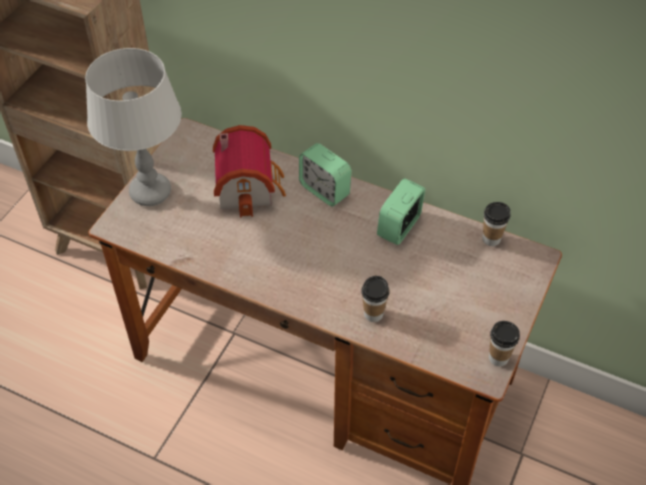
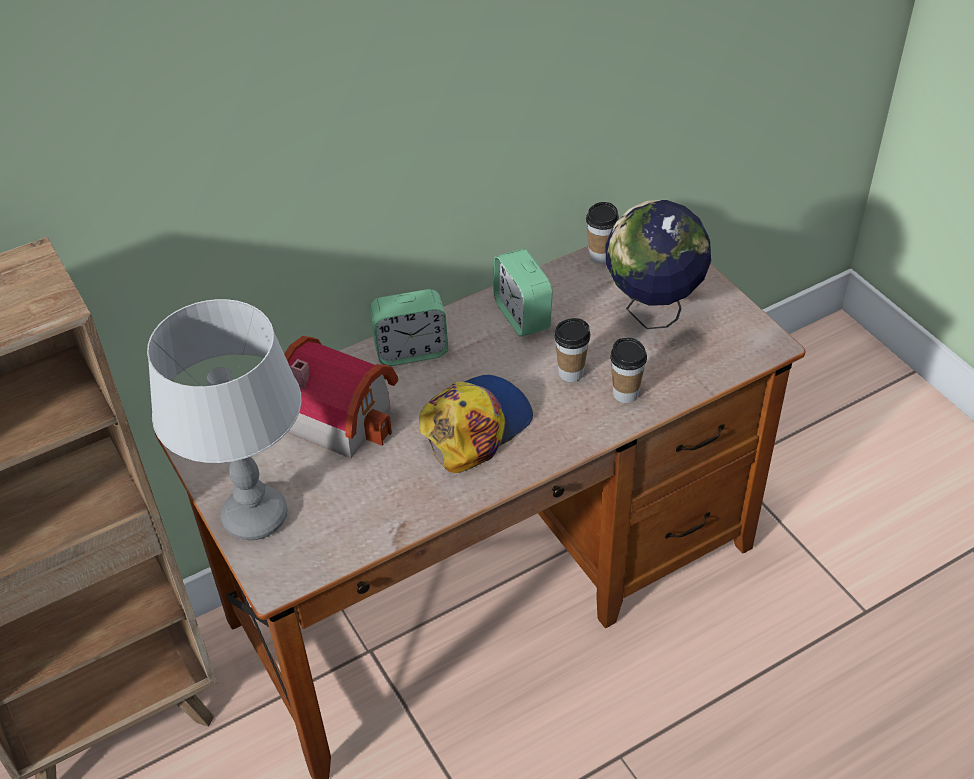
camera: 55 degrees left, 5 degrees down
cup [489,321,520,367] -> cup moved to [554,318,590,382]
none -> cap [419,375,533,473]
none -> globe [605,200,711,329]

